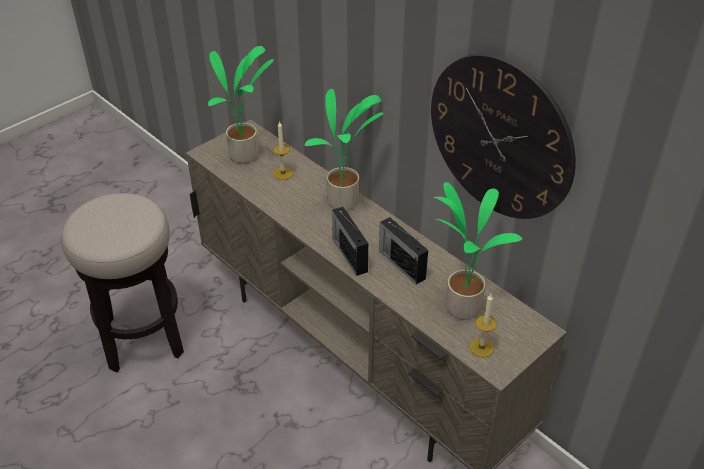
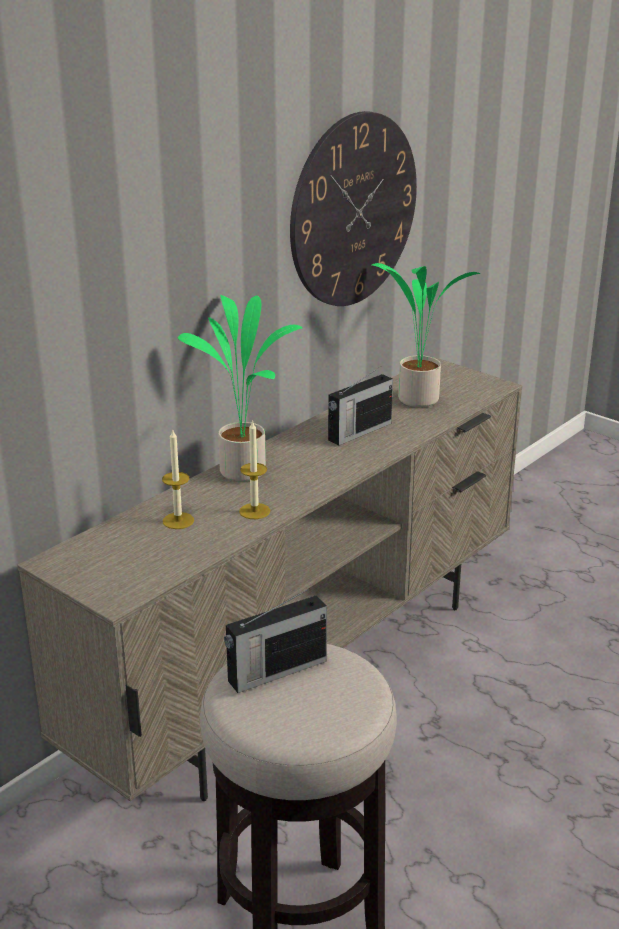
camera: 95 degrees left, 15 degrees down
potted plant [208,46,274,163] -> none
radio [332,207,368,276] -> radio moved to [224,588,327,693]
candle [470,294,497,357] -> candle moved to [239,420,270,519]

